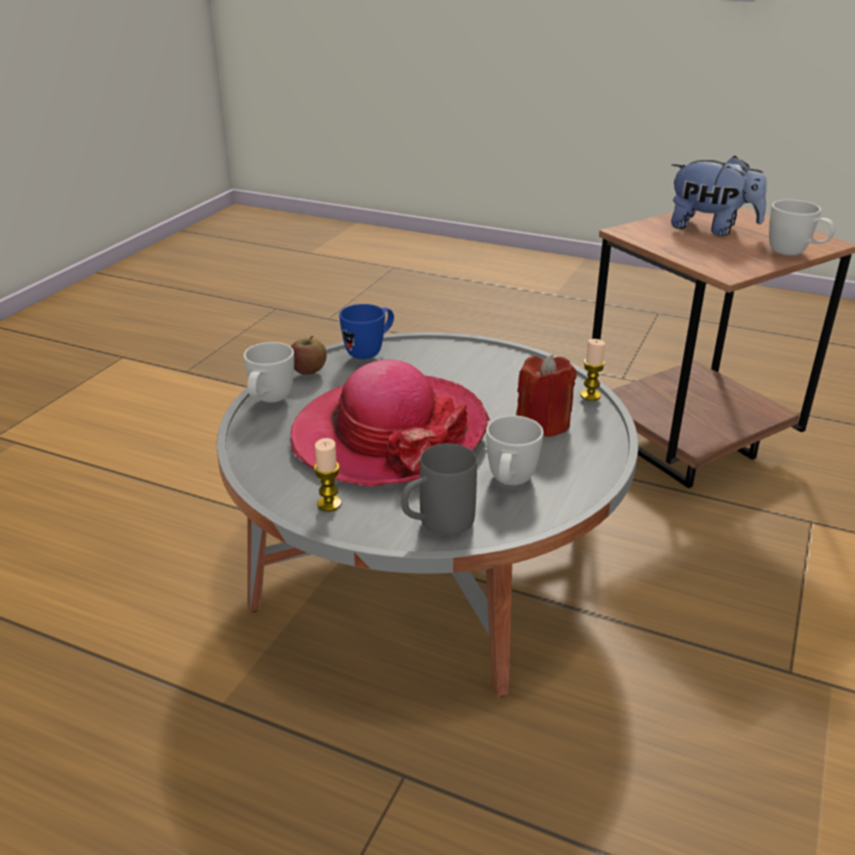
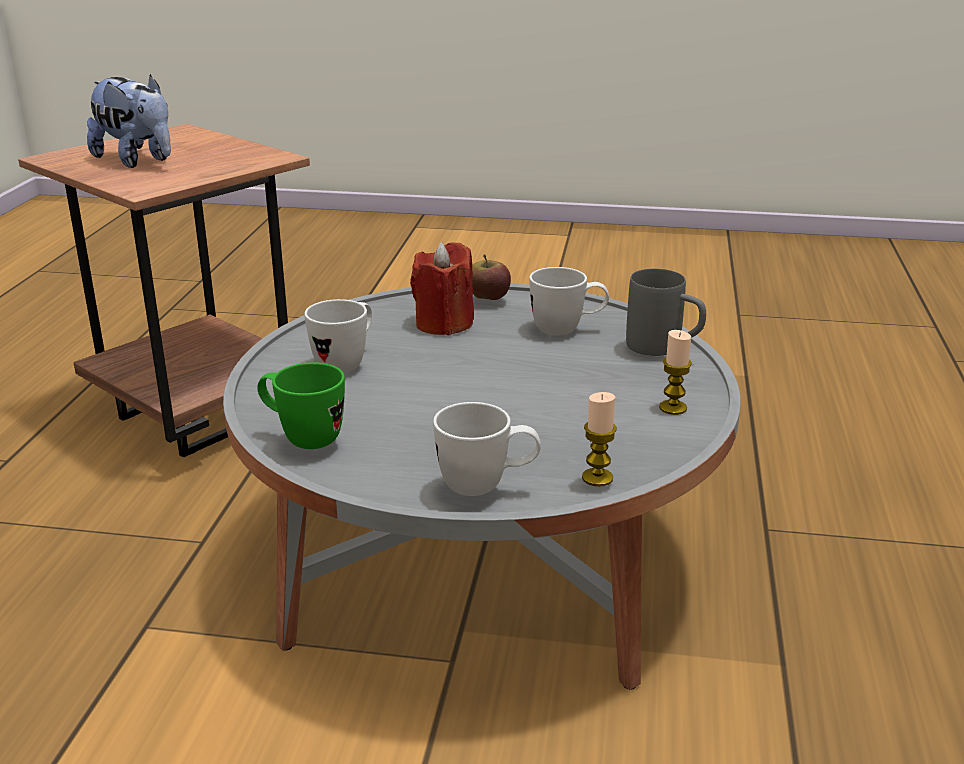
camera: 105 degrees left, 5 degrees down
apple [291,336,327,375] -> apple moved to [472,255,511,300]
hat [291,360,490,487] -> none
blue mug [339,304,394,359] -> green mug [257,362,345,449]
candle [580,339,605,401] -> candle moved to [582,392,617,487]
plush toy [671,156,767,236] -> plush toy turned 120 degrees clockwise [87,74,171,168]
white mug [769,200,835,255] -> white mug moved to [304,299,372,373]

